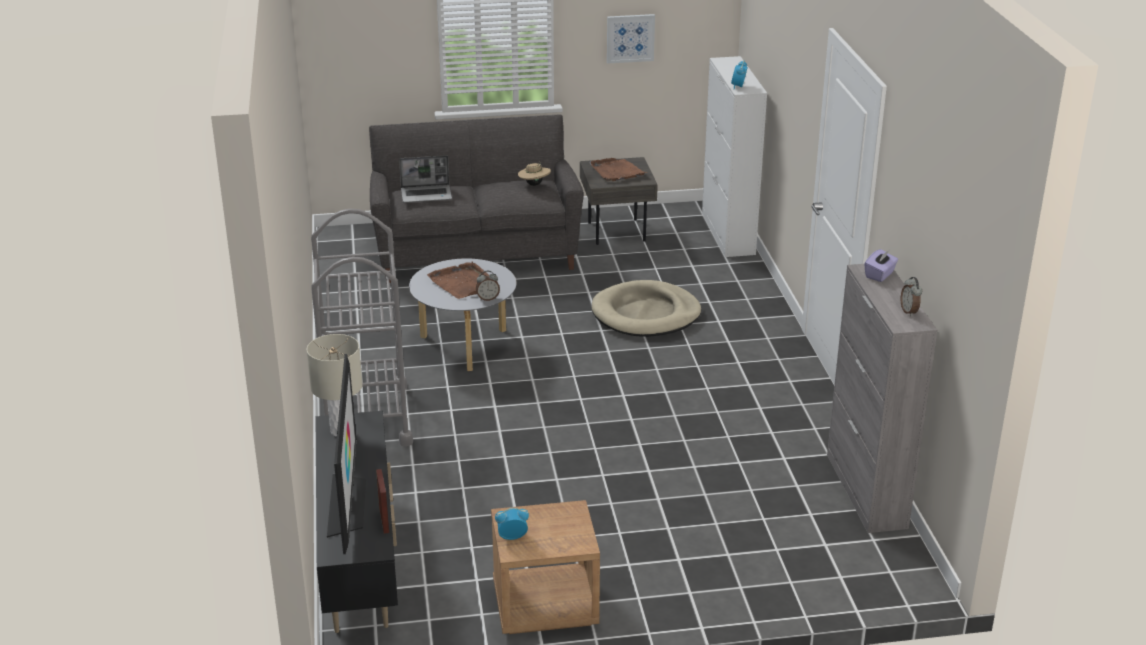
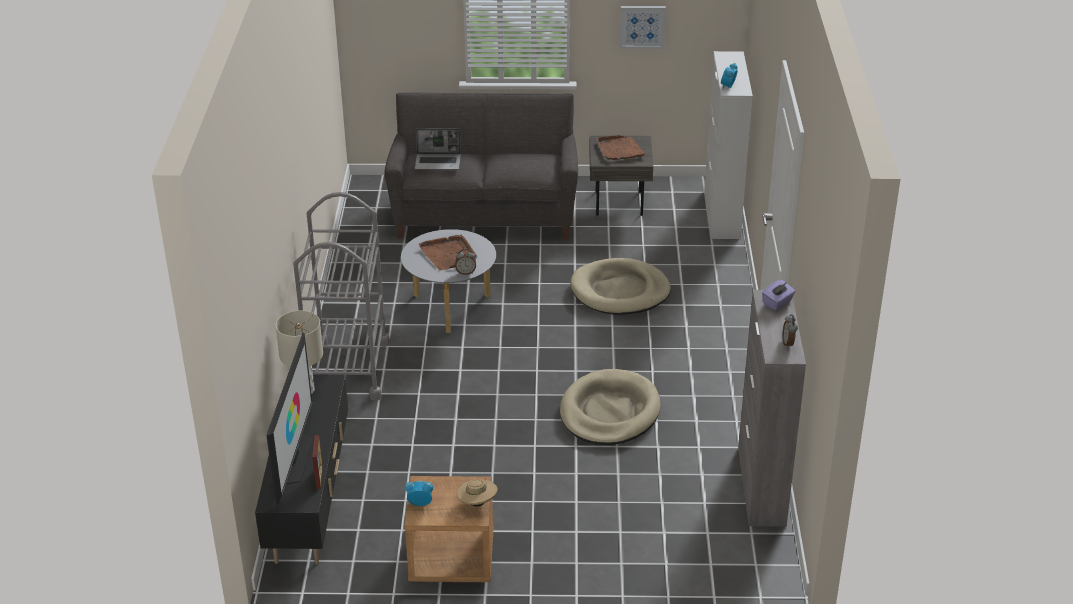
camera: 10 degrees right, 5 degrees up
beige hat [518,162,551,186] -> beige hat moved to [457,477,498,507]
none -> beige dog bed [560,369,661,445]

